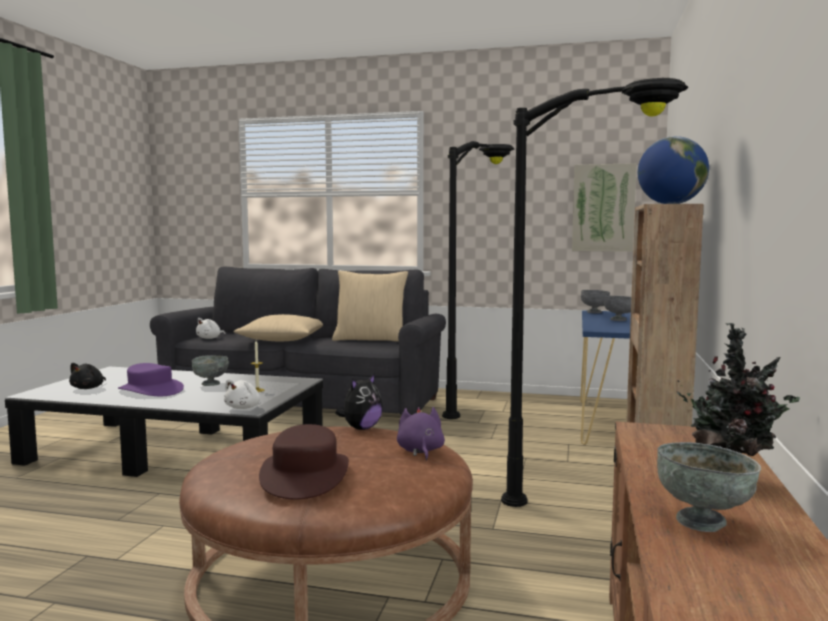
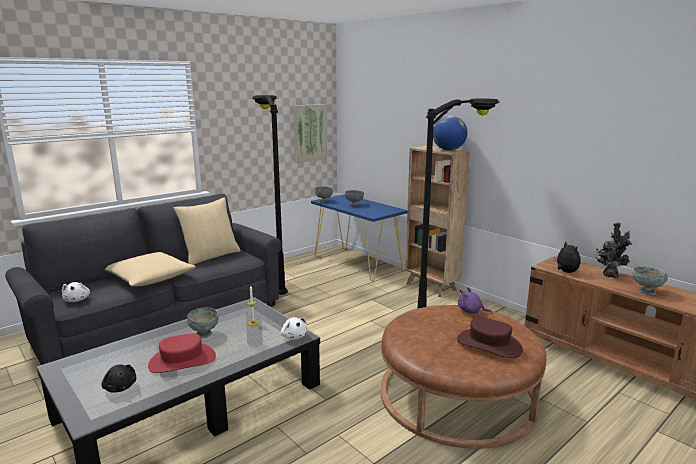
camera: 55 degrees left, 10 degrees up
purple hat [118,363,184,396] -> red hat [148,333,216,373]
plush toy [335,374,383,430] -> plush toy moved to [553,241,580,273]

